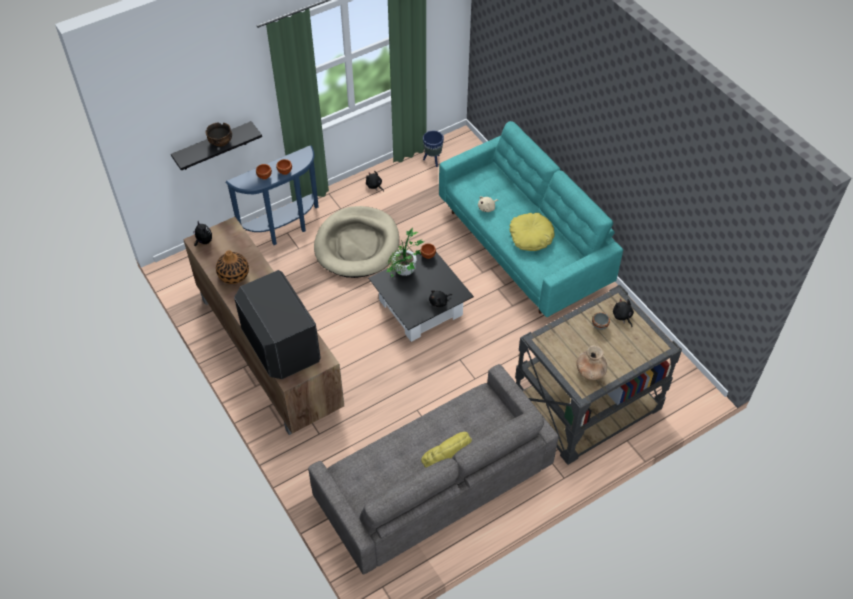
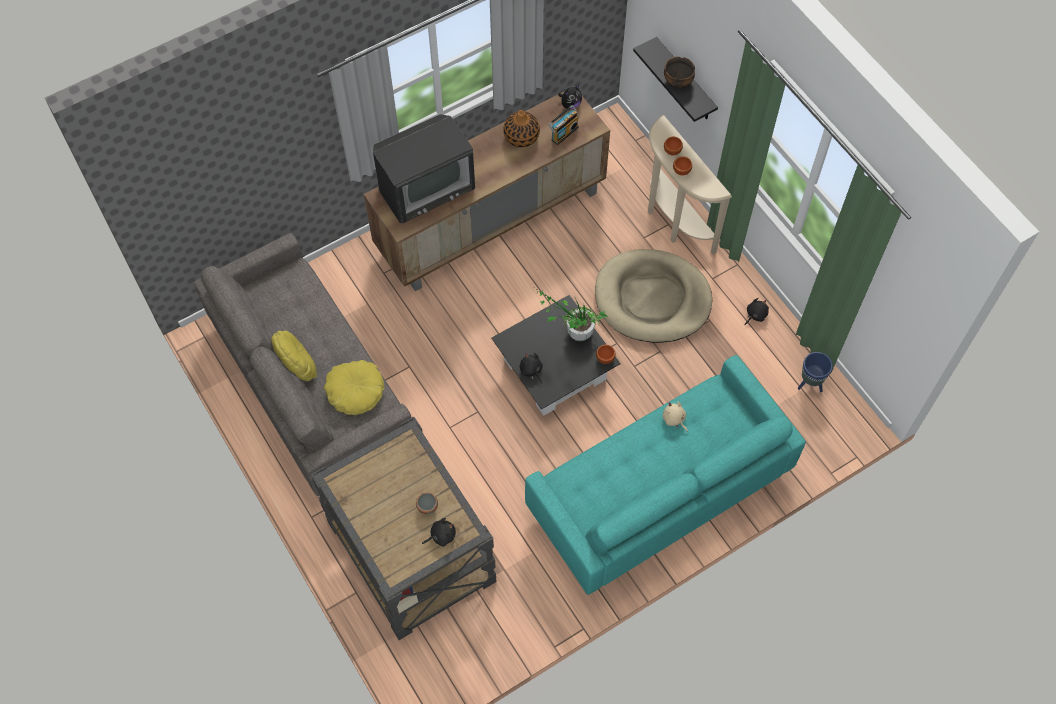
camera: 90 degrees right, 10 degrees up
blue console table [225,145,319,245] -> beige console table [648,115,732,254]
yellow pillow [510,213,555,251] -> yellow pillow moved to [324,360,385,415]
brown vase [576,345,607,380] -> none
none -> radio [548,105,579,145]

